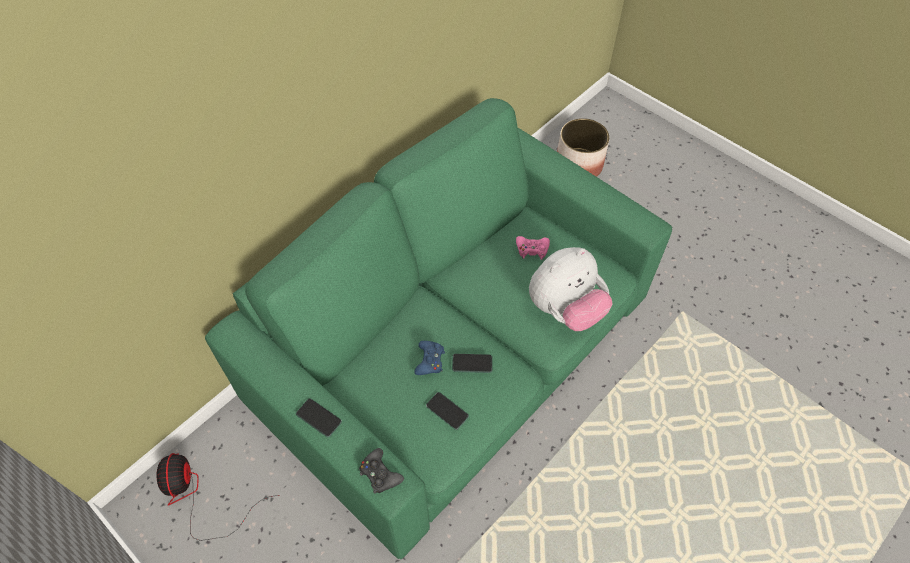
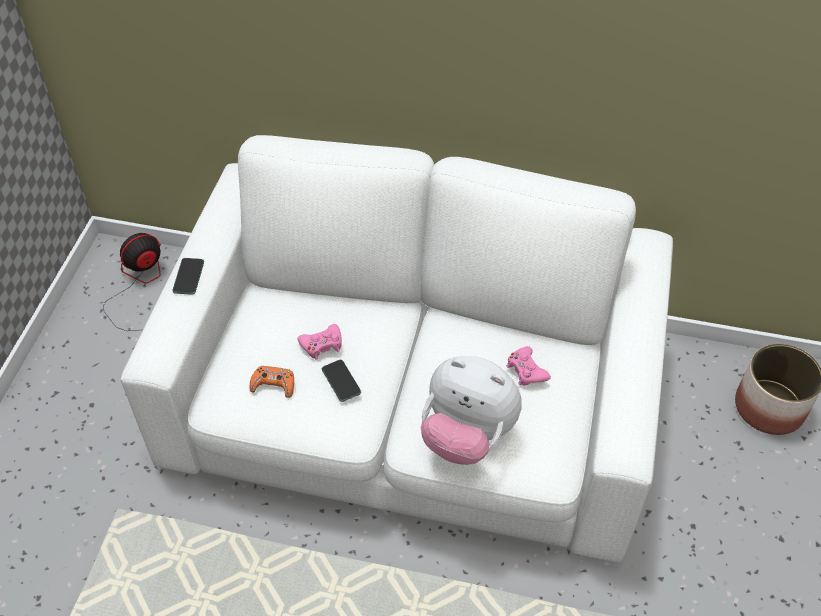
camera: 60 degrees right, 5 degrees down
green sofa [205,98,672,559] -> white sofa [121,135,673,563]
black game controller [359,448,404,494] -> none
blue game controller [414,341,445,375] -> pink game controller [297,324,342,360]
phone [426,392,469,430] -> orange game controller [250,366,294,398]

